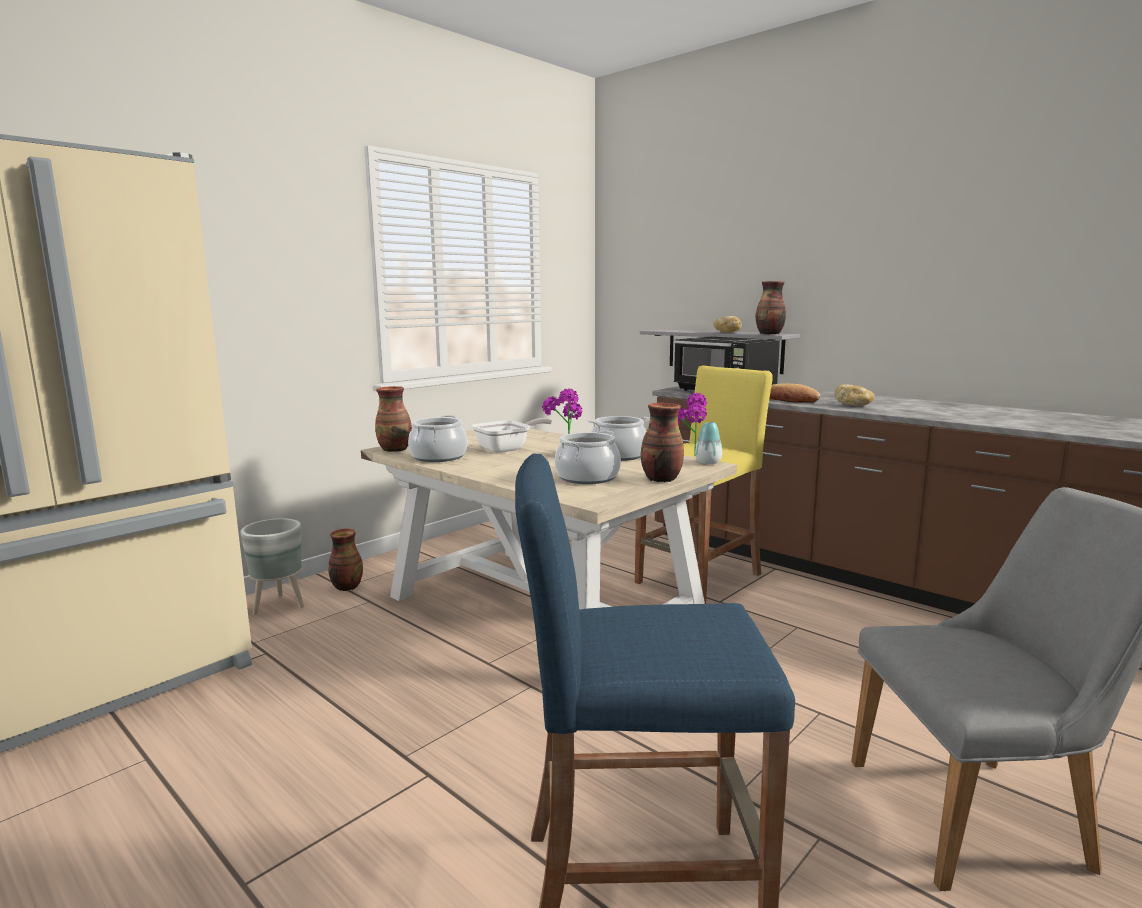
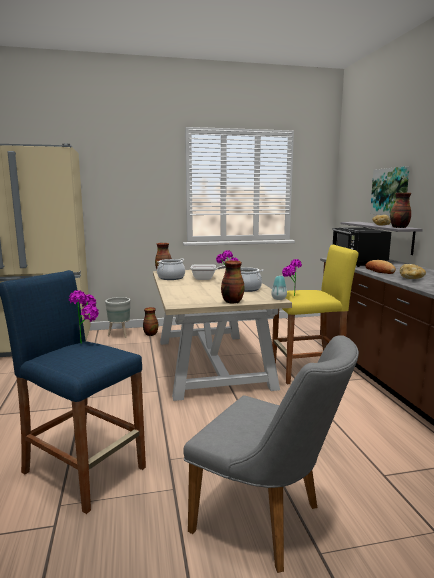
camera: 35 degrees right, 0 degrees up
cooking pot [555,430,621,484] -> none
none -> potted plant [69,290,99,344]
none -> picture [370,166,410,215]

